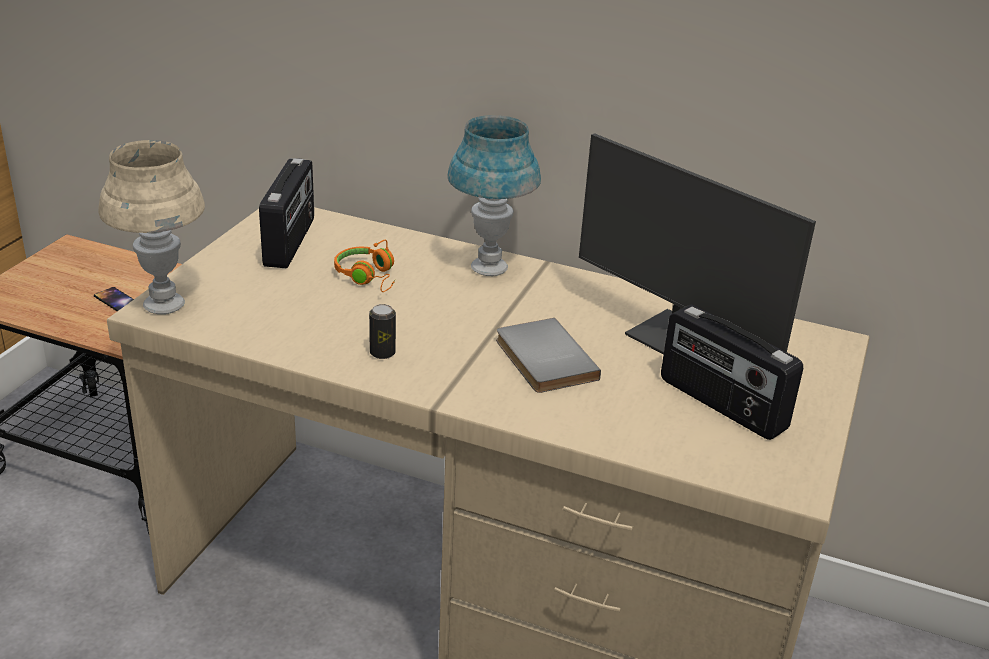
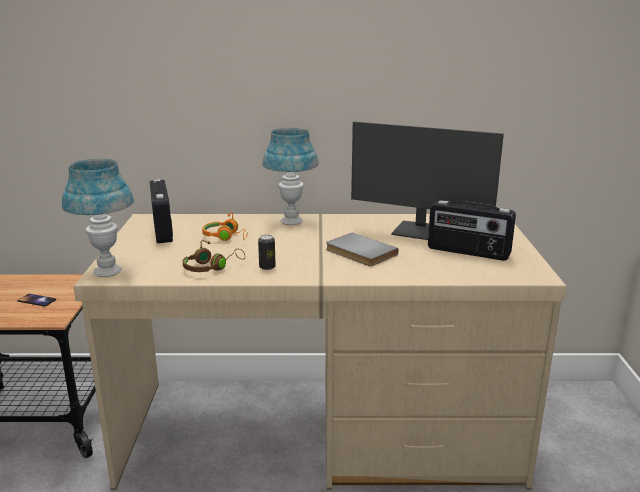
camera: 20 degrees left, 10 degrees down
beige table lamp [98,140,205,314] -> blue table lamp [62,159,134,277]
none -> brown headphones [183,240,245,272]

